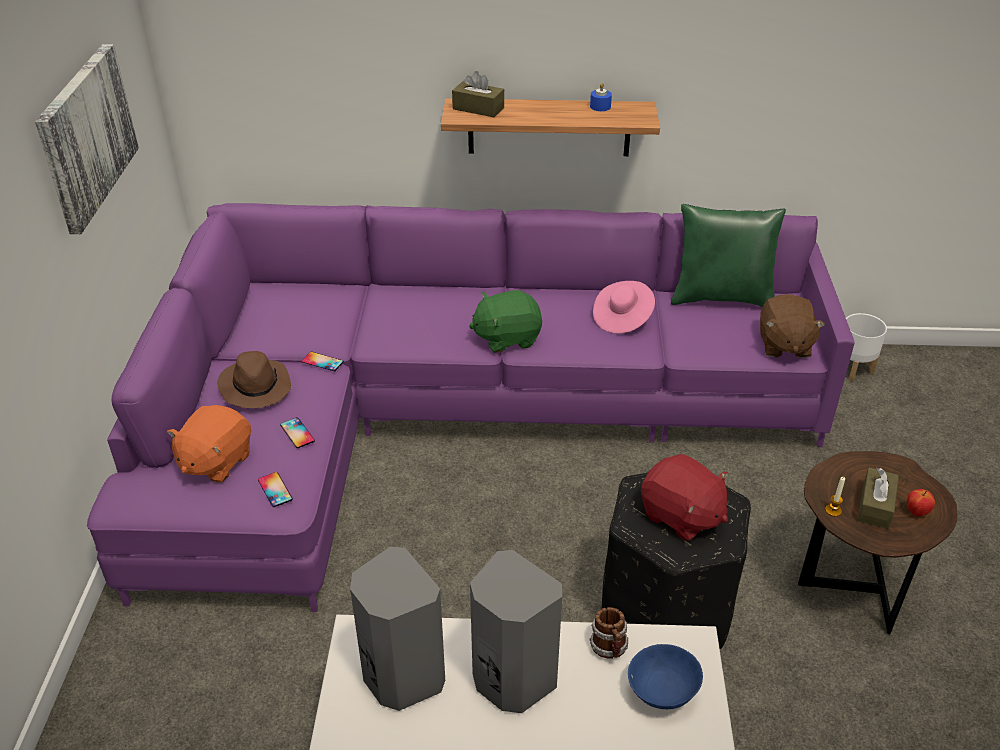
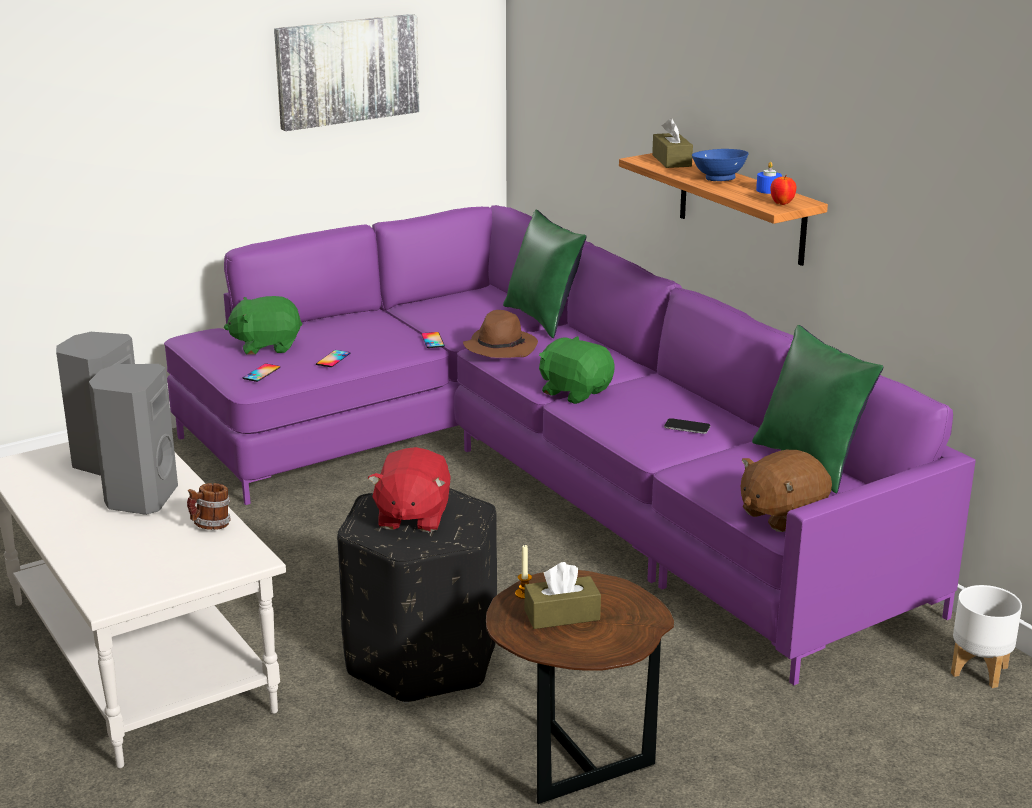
camera: 55 degrees right, 15 degrees down
orange plush toy [167,405,251,483] -> green plush toy [224,296,302,355]
brown hat [218,351,291,408] -> brown hat moved to [463,310,538,358]
pink hat [593,281,655,334] -> phone [664,418,710,434]
blue bowl [628,644,703,709] -> blue bowl moved to [692,149,749,181]
apple [907,489,935,516] -> apple moved to [770,175,796,205]
none -> green pillow [503,210,587,338]

